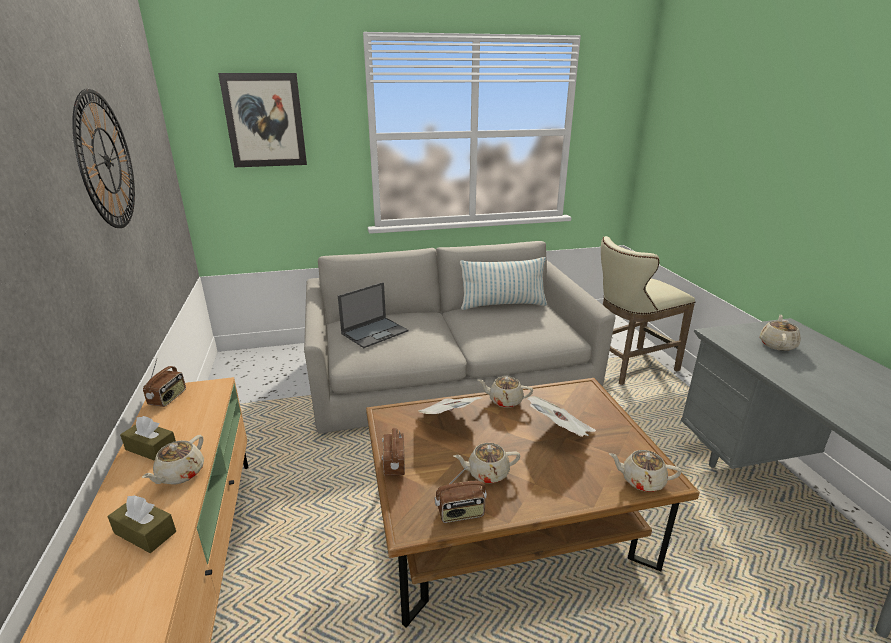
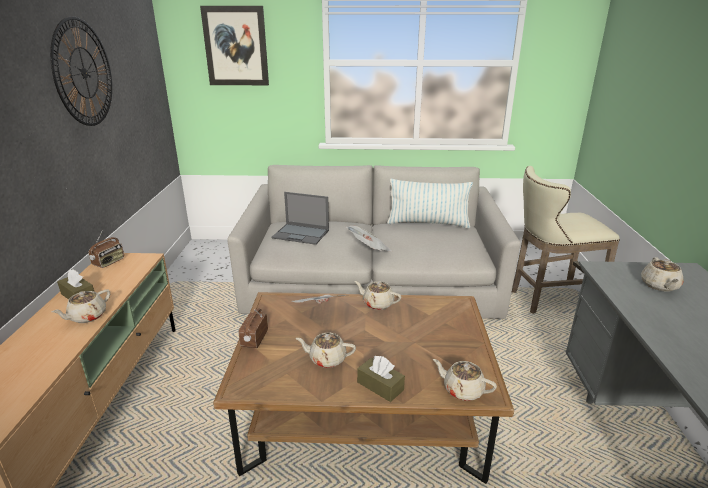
camera: 15 degrees right, 0 degrees up
brown tissue box [107,495,176,553] -> brown tissue box moved to [357,356,405,402]
laptop [338,282,408,348] -> laptop turned 45 degrees clockwise [272,192,329,245]
radio [435,466,487,523] -> none
newspaper [527,396,596,437] -> newspaper moved to [346,225,393,252]
beige teapot [760,315,801,351] -> beige teapot turned 150 degrees clockwise [641,257,683,292]

